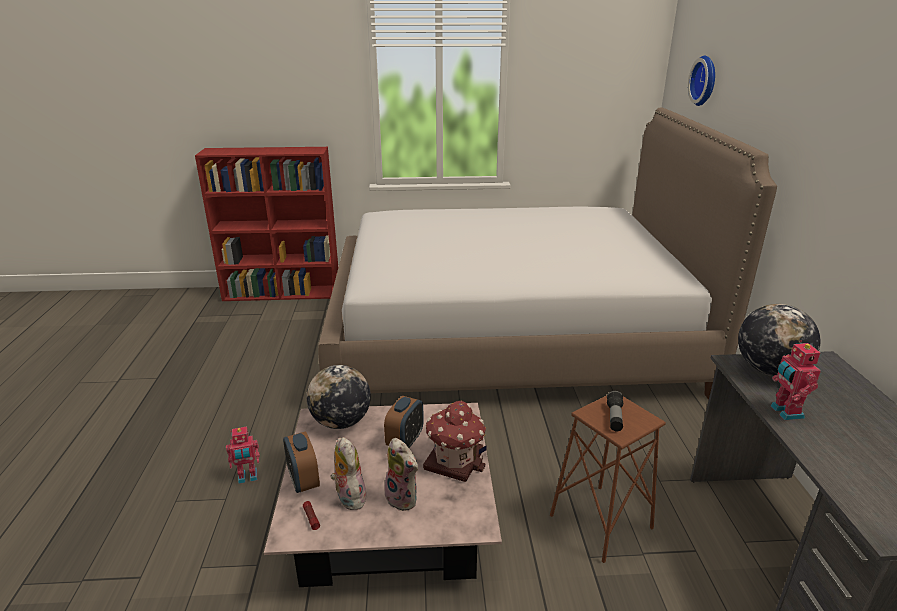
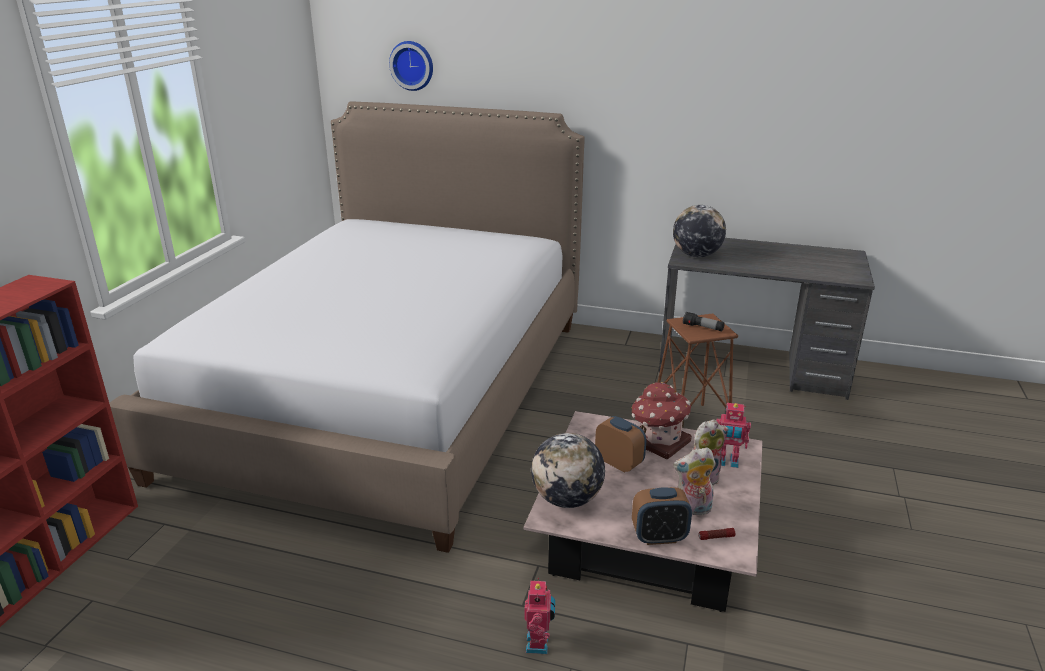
camera: 70 degrees left, 0 degrees up
toy robot [771,340,821,420] -> toy robot moved to [716,403,751,468]

